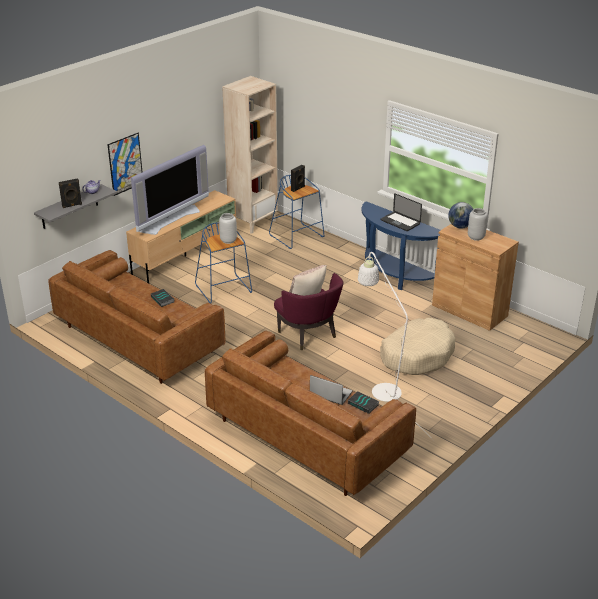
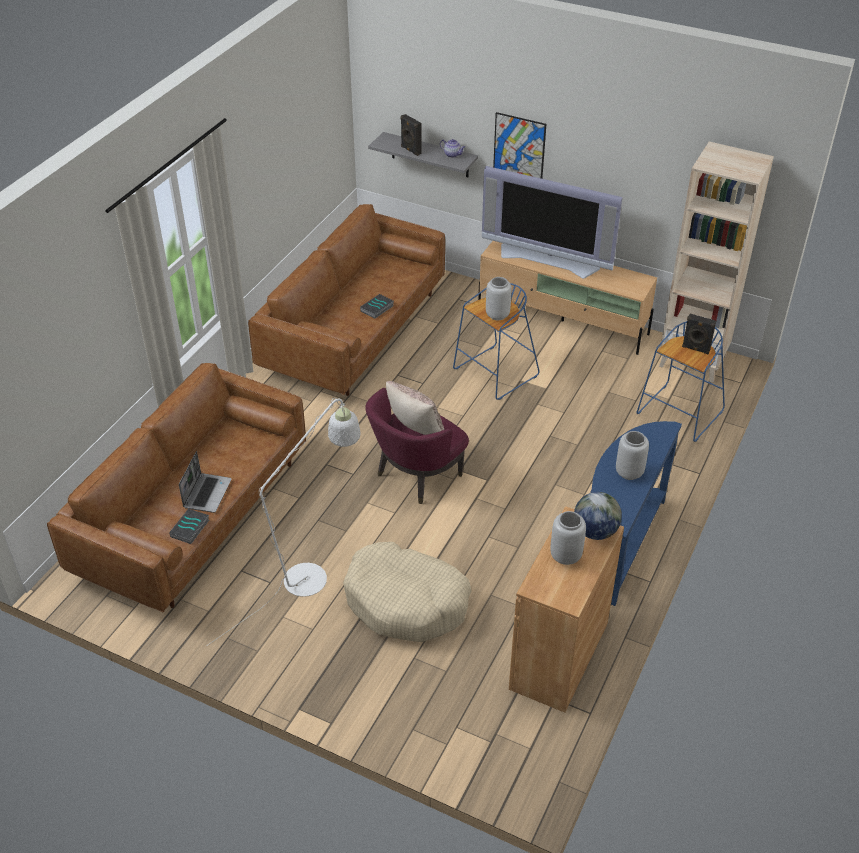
camera: 75 degrees right, 10 degrees up
laptop [381,193,422,231] -> grey vase [616,431,649,480]

